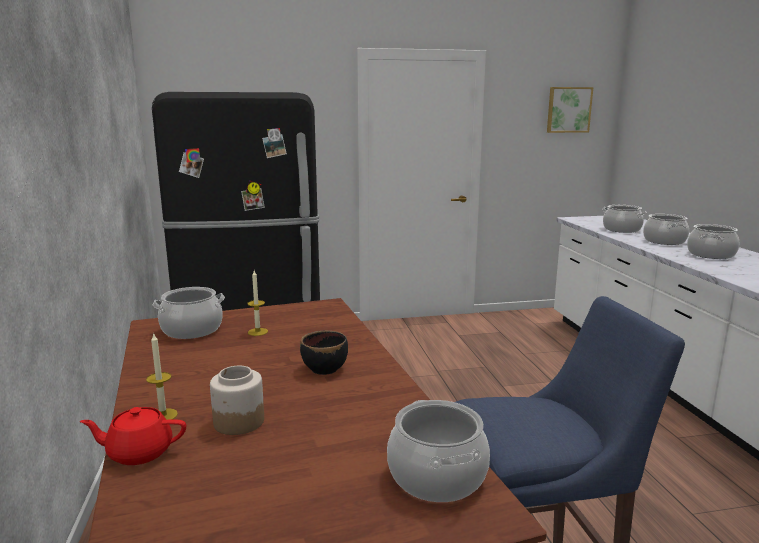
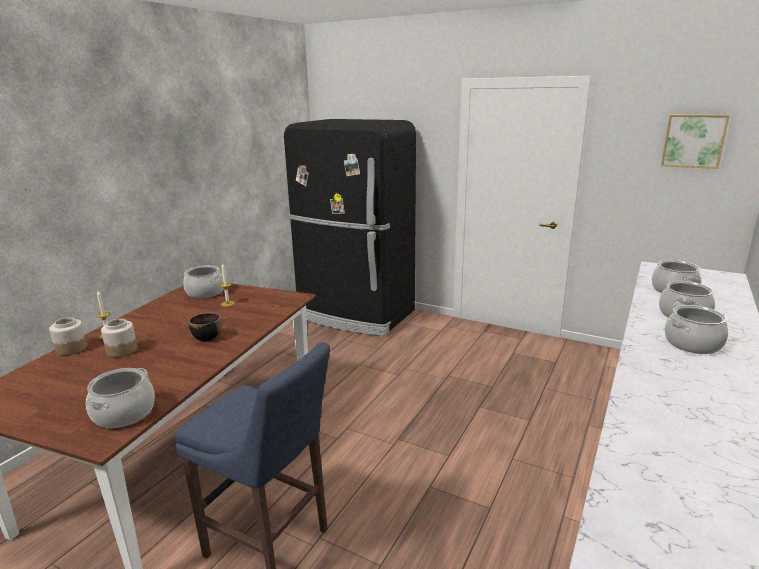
camera: 40 degrees right, 5 degrees up
red teapot [80,407,186,465] -> jar [49,317,87,356]

